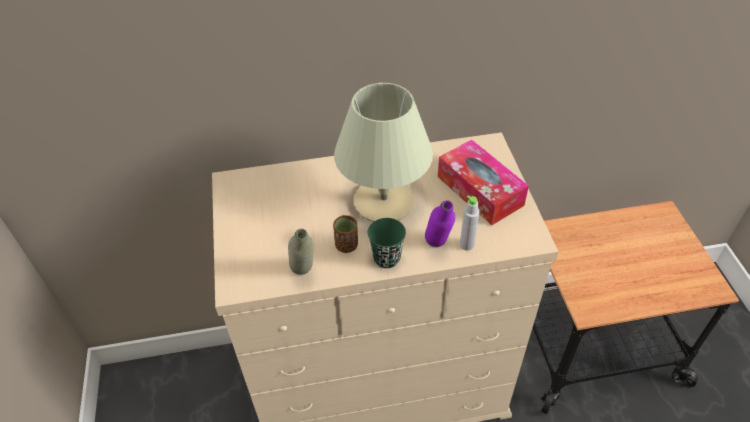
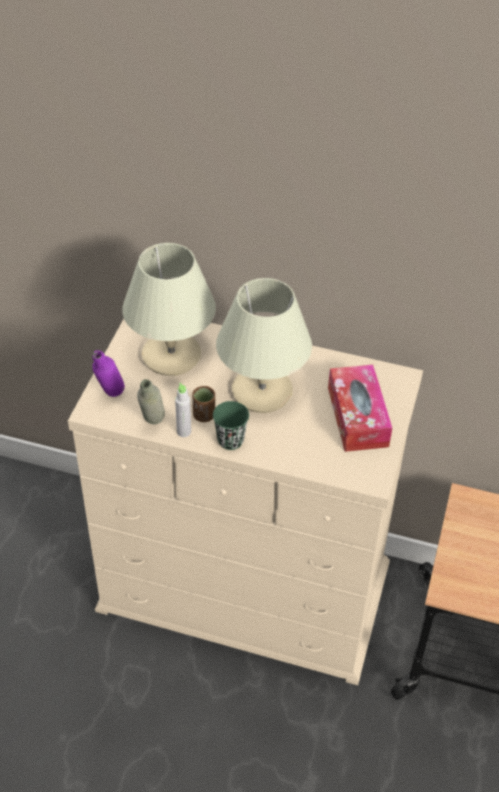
camera: 25 degrees right, 0 degrees up
purple bottle [425,200,455,247] -> purple bottle moved to [92,350,125,397]
grey bottle [460,195,479,251] -> grey bottle moved to [175,383,191,437]
none -> beige table lamp [122,243,216,376]

